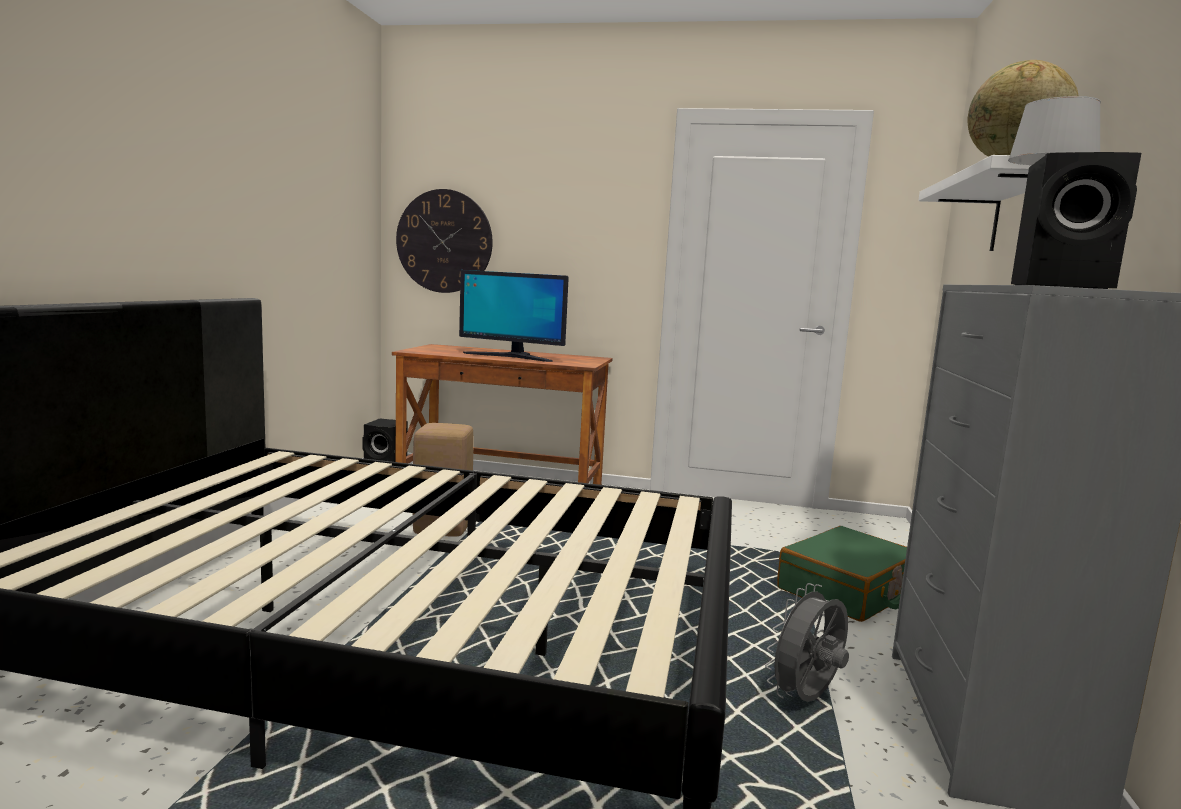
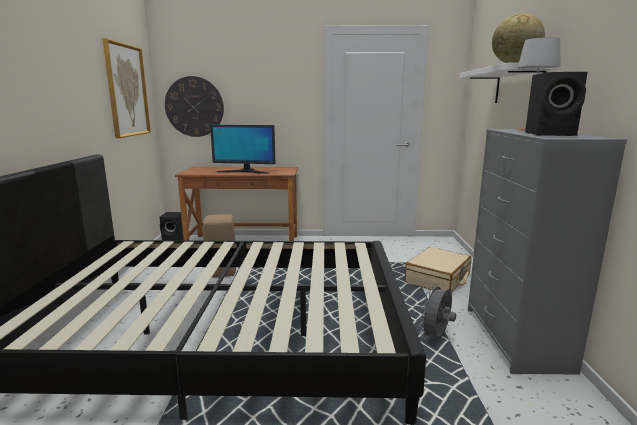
camera: 10 degrees left, 5 degrees up
green suitcase [777,526,907,622] -> beige suitcase [405,247,471,293]
none -> picture [103,38,151,138]

